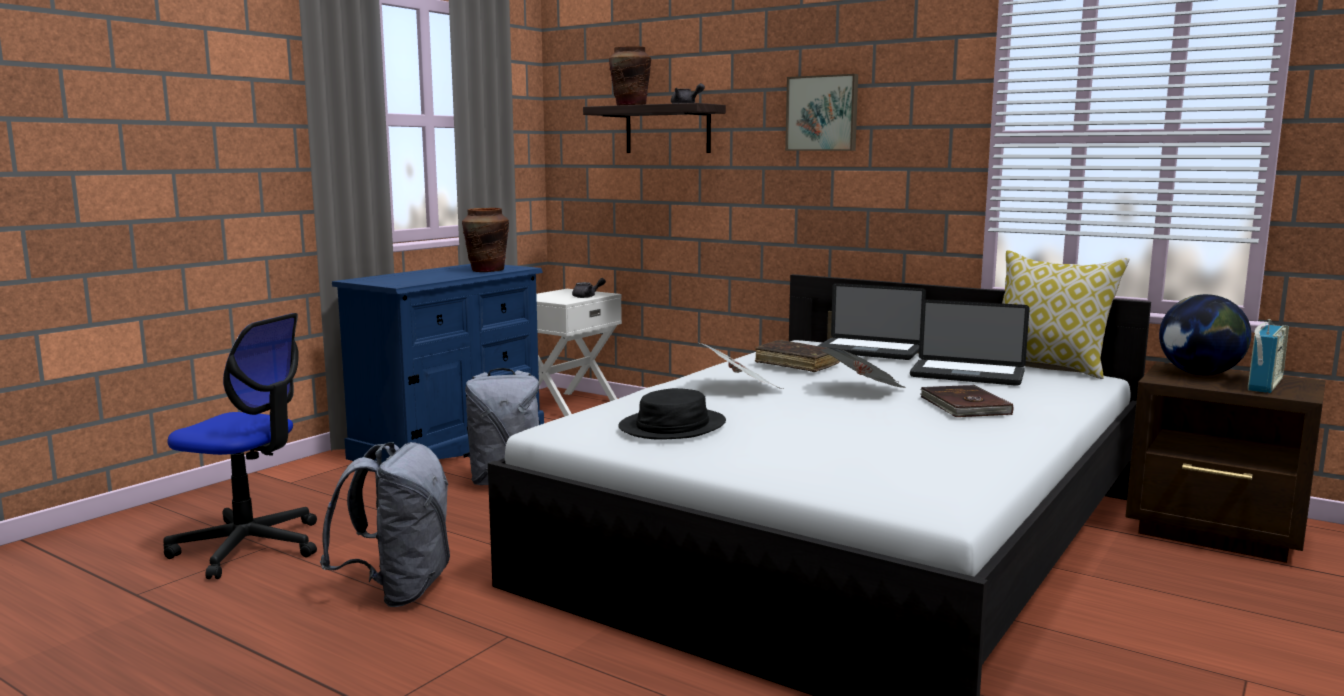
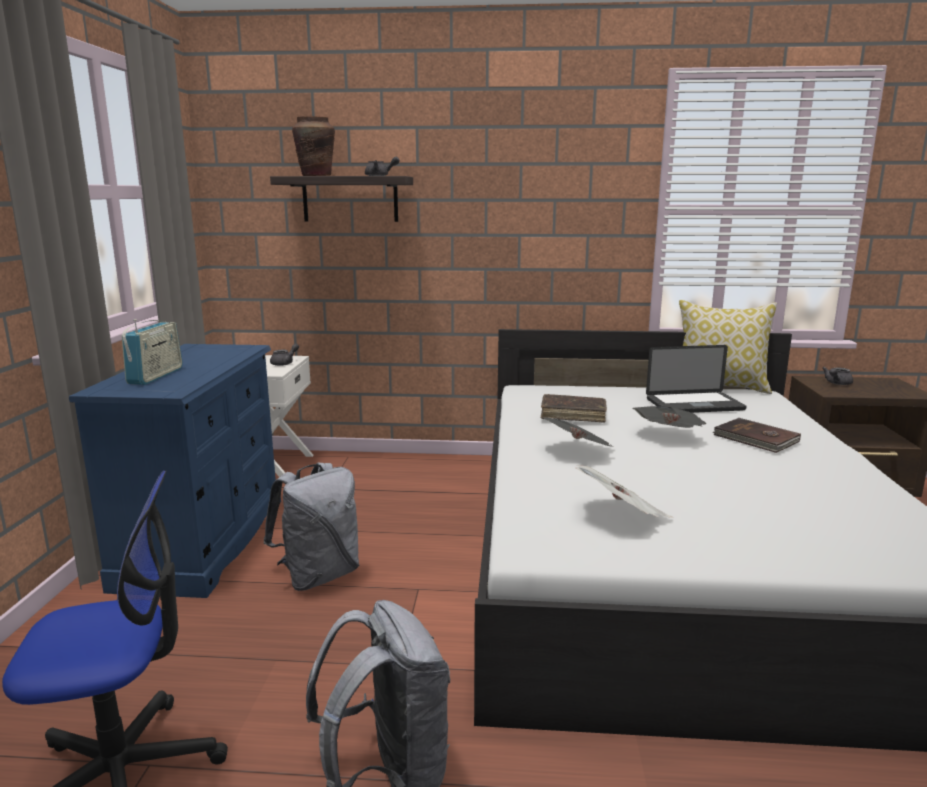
camera: 30 degrees left, 5 degrees up
brown vase [462,208,509,272] -> none
black hat [618,388,726,440] -> newspaper [576,465,674,518]
picture [785,74,858,151] -> none
laptop [818,283,926,360] -> none
globe [1159,294,1251,375] -> grey teapot [822,367,853,385]
radio [1248,319,1289,393] -> radio moved to [122,319,183,385]

